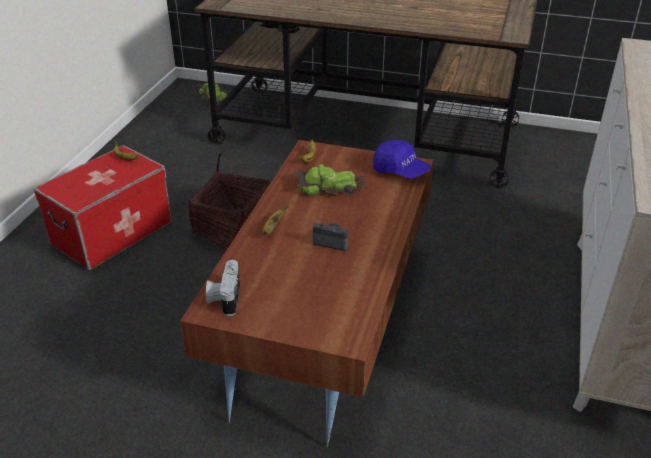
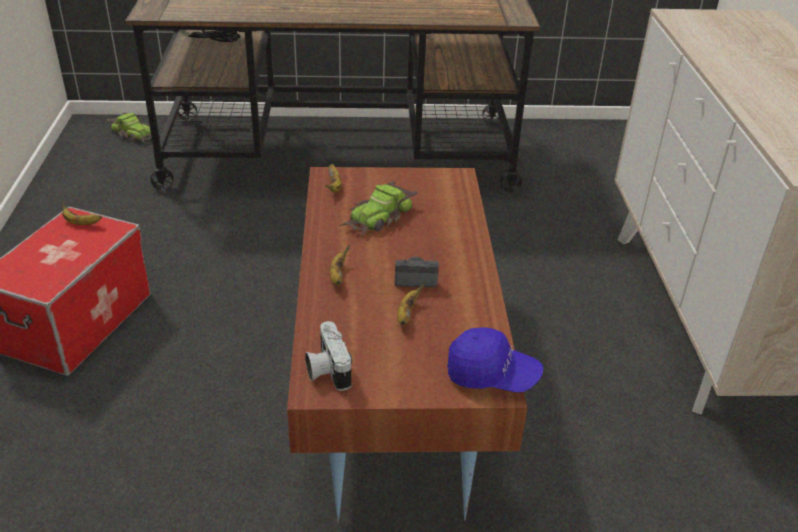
camera: 20 degrees left, 0 degrees up
basket [188,153,270,253] -> none
toy car [295,164,370,196] -> toy car turned 150 degrees clockwise [340,182,418,236]
blue cap [373,140,431,179] -> blue cap moved to [447,327,544,392]
none -> banana [397,283,425,325]

